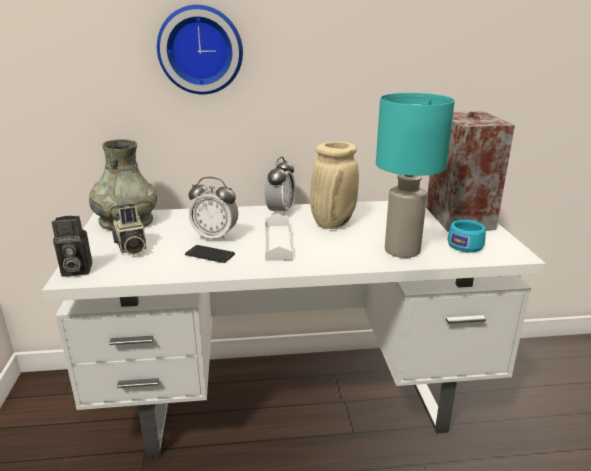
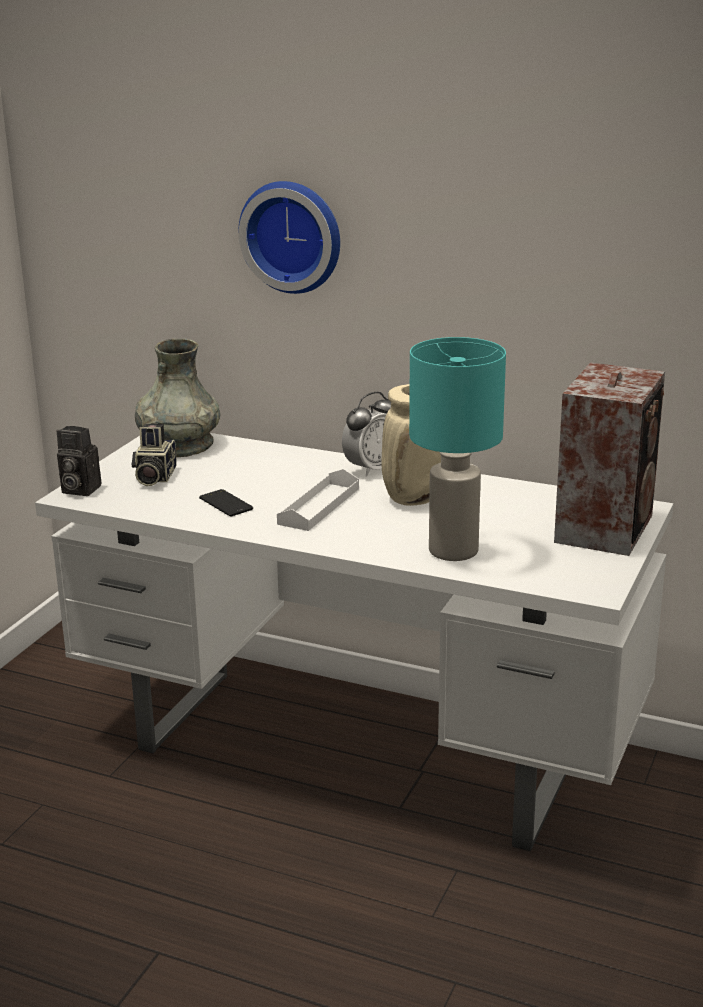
camera: 30 degrees right, 0 degrees up
alarm clock [188,177,238,241] -> none
turquoise cup [447,220,486,253] -> none

